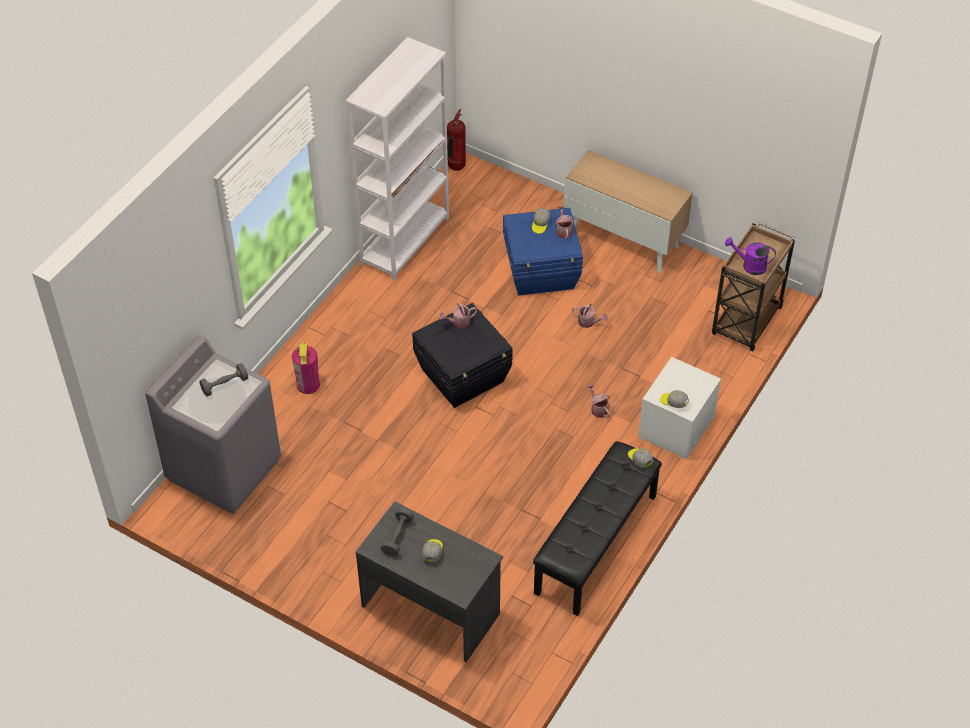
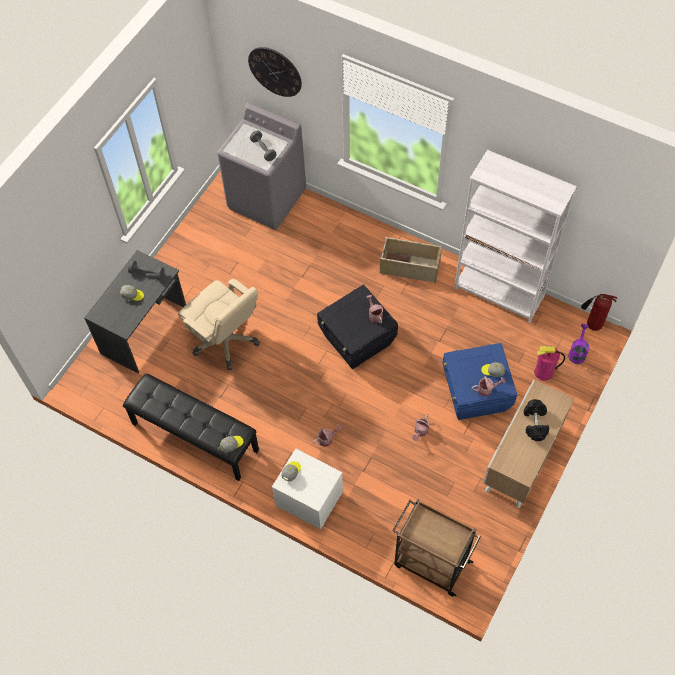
camera: 90 degrees right, 10 degrees up
fire extinguisher [292,343,320,394] -> fire extinguisher moved to [534,346,565,381]
purple watering can [725,237,776,275] -> purple watering can moved to [568,324,590,364]
none -> beige office chair [178,279,260,370]
none -> wall clock [248,47,302,97]
none -> beige storage box [380,237,442,284]
none -> black dumbbell [524,399,549,441]

